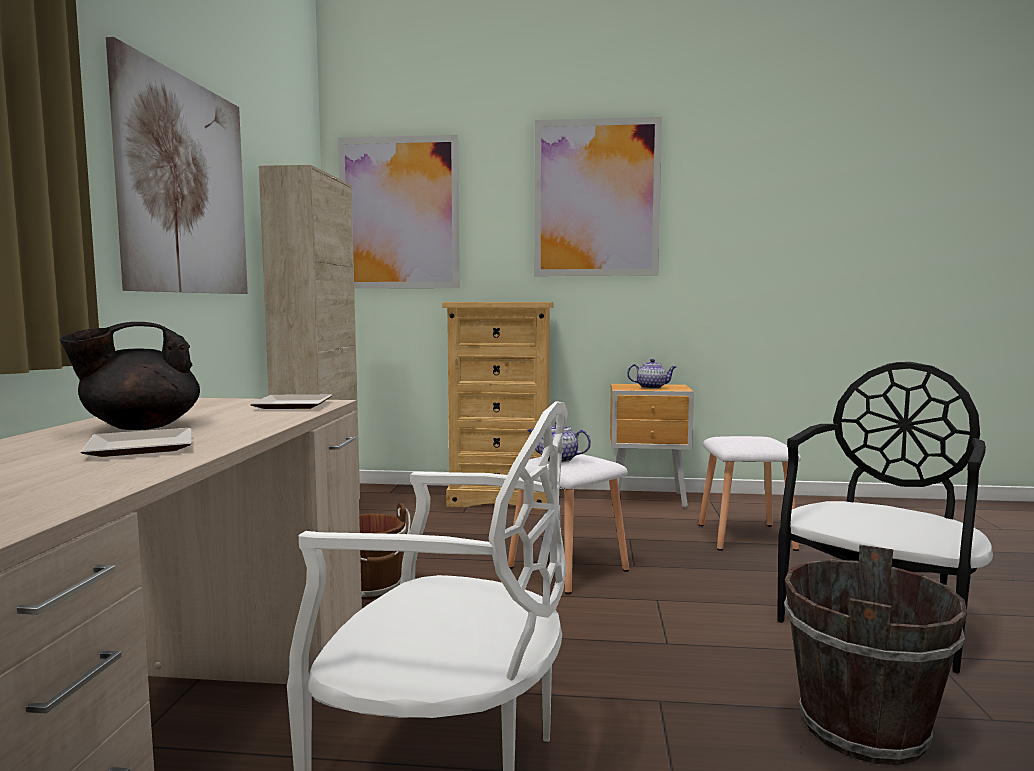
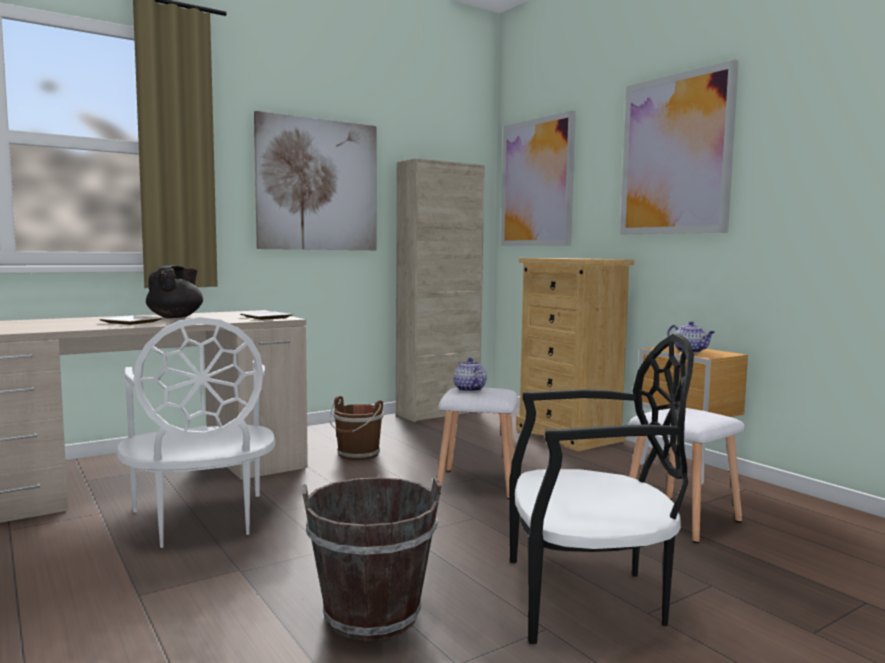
camera: 50 degrees right, 0 degrees up
black teapot [60,322,200,430] -> black teapot turned 90 degrees clockwise [146,266,203,318]

